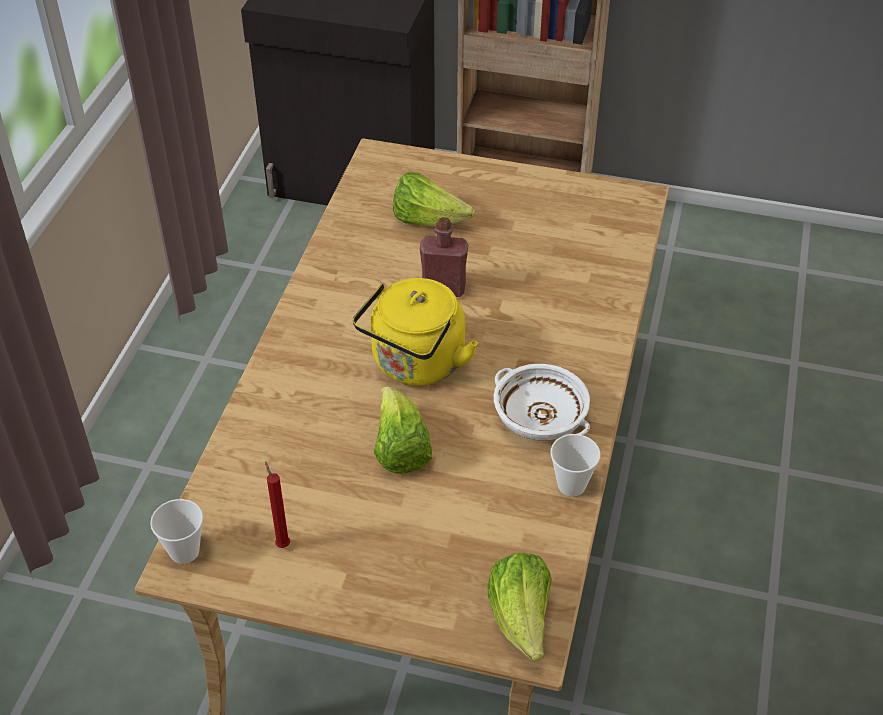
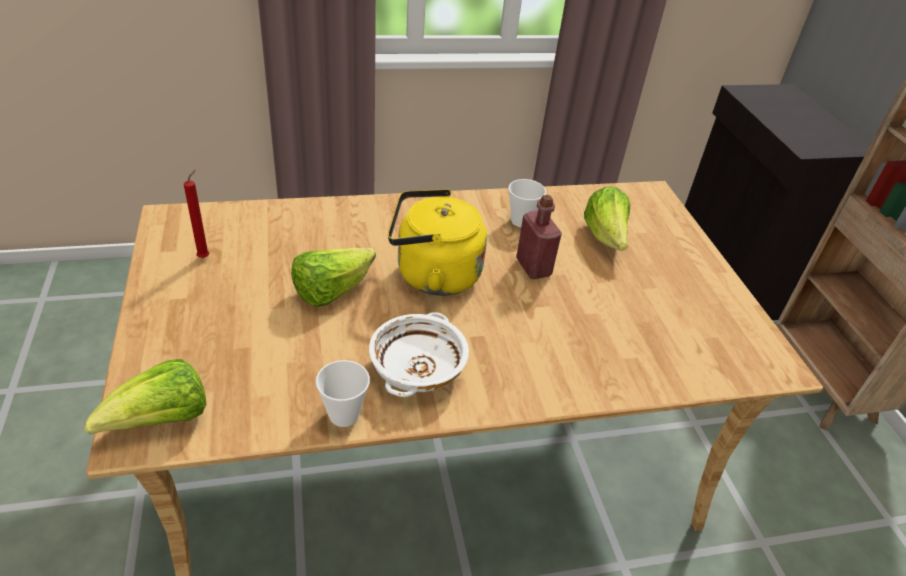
camera: 60 degrees right, 5 degrees down
cup [150,499,203,564] -> cup moved to [509,179,546,227]

